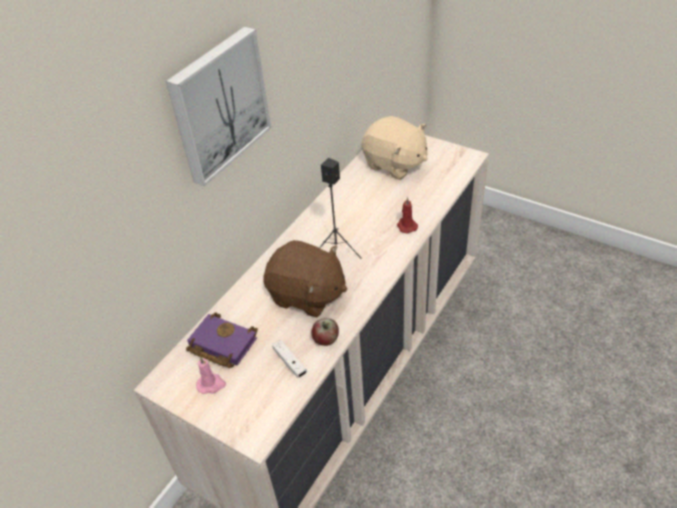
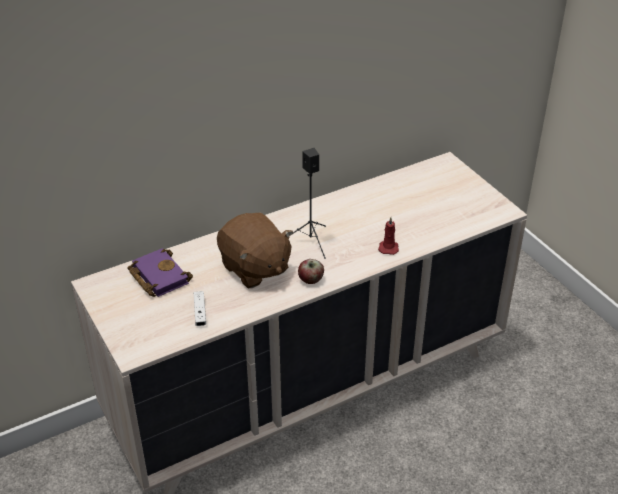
camera: 25 degrees right, 5 degrees down
picture [166,27,271,186] -> none
pink candle [196,356,226,394] -> none
apple [311,318,339,346] -> apple moved to [298,259,324,284]
beige plush toy [361,116,427,180] -> none

